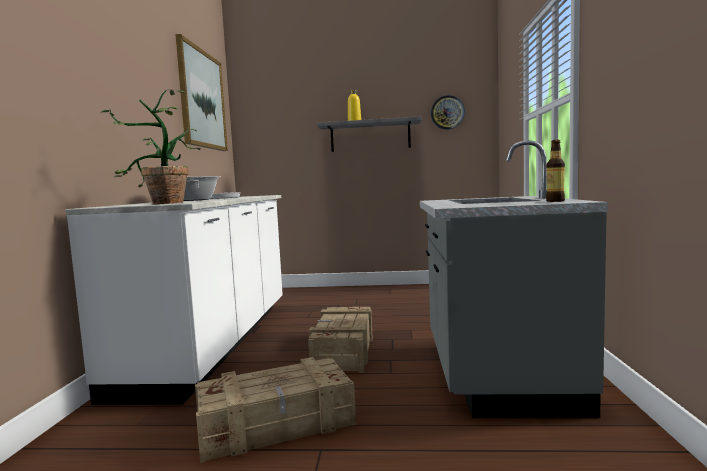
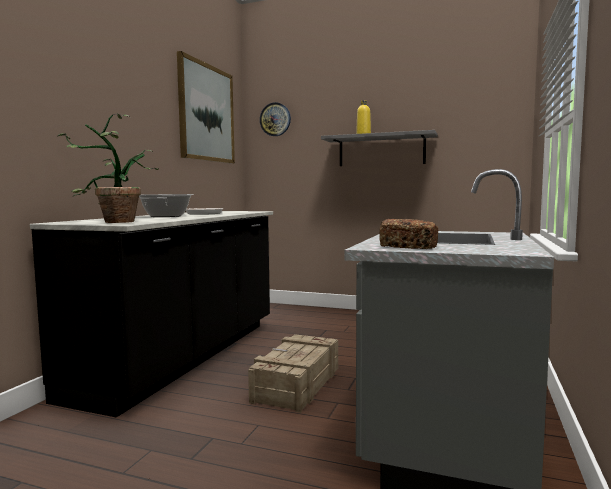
camera: 15 degrees right, 0 degrees up
white counter [65,195,283,405] -> black counter [30,211,273,418]
crate [195,357,356,463] -> none
wall clock [431,95,465,130] -> wall clock moved to [260,102,291,136]
bottle [546,140,565,202] -> none
none -> bread [379,219,438,249]

